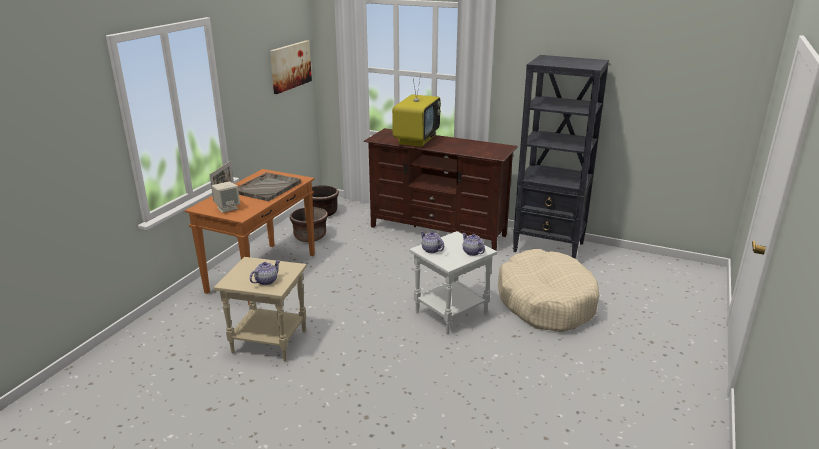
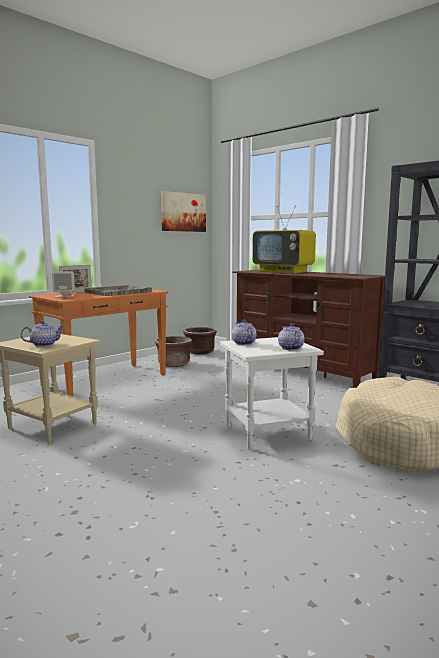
camera: 20 degrees right, 15 degrees down
television [392,75,441,147] -> television turned 90 degrees clockwise [252,205,316,273]

